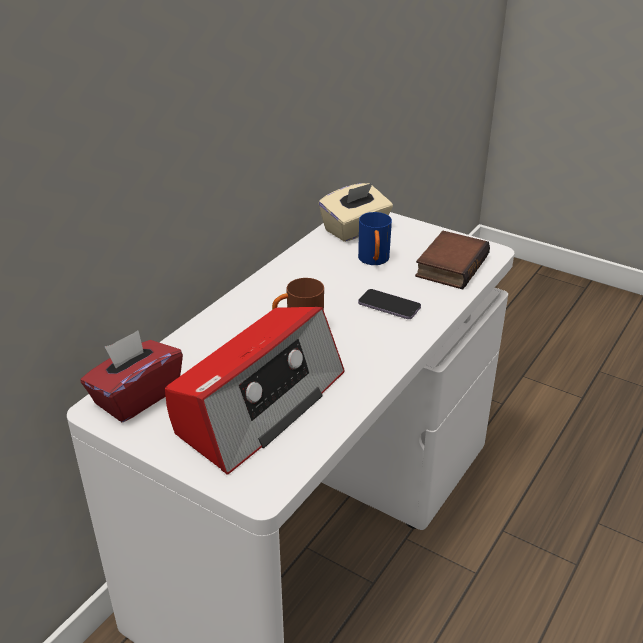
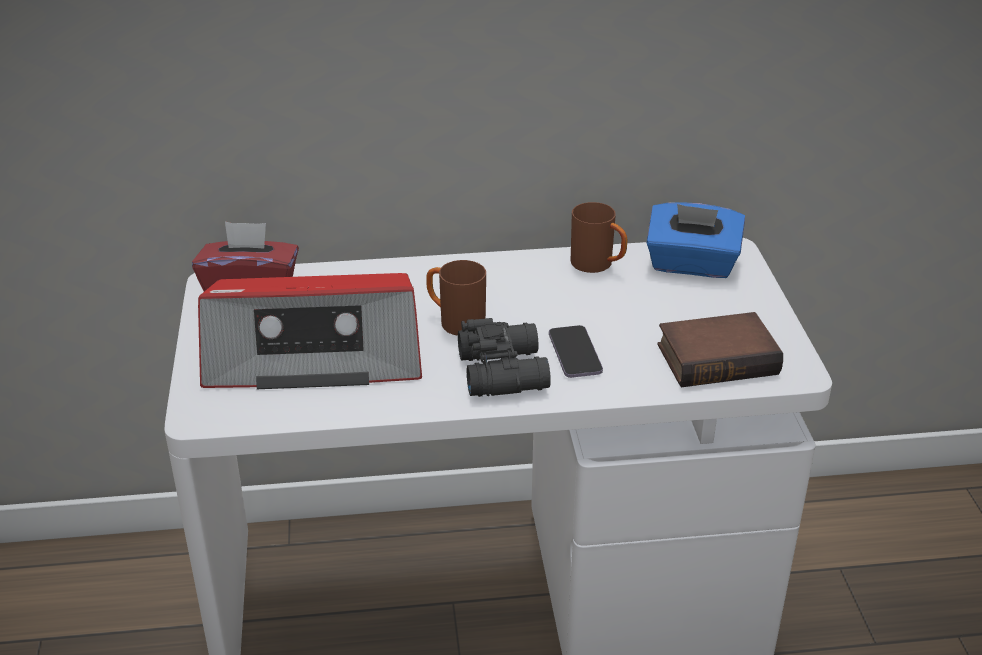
camera: 50 degrees right, 0 degrees up
beige tissue box [319,183,393,242] -> blue tissue box [646,202,745,278]
blue mug [358,212,392,265] -> none
none -> black binoculars [458,318,551,397]
none -> brown mug [571,202,627,273]

